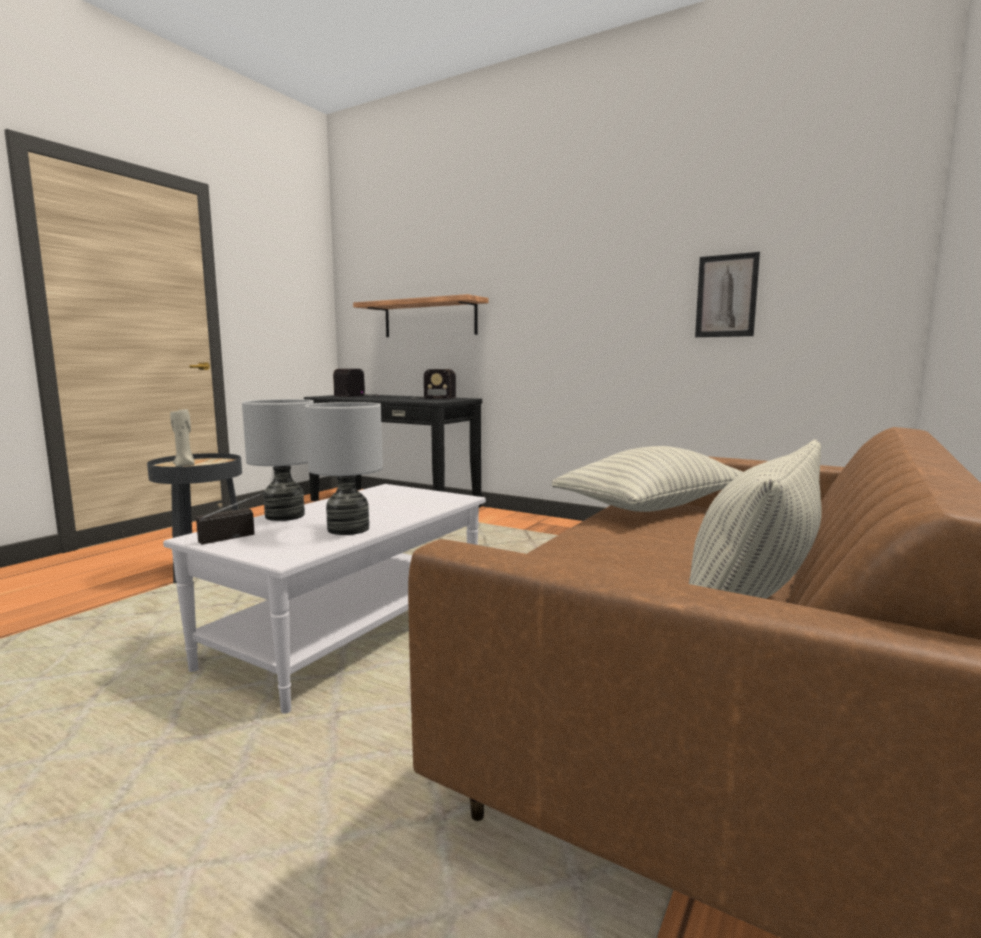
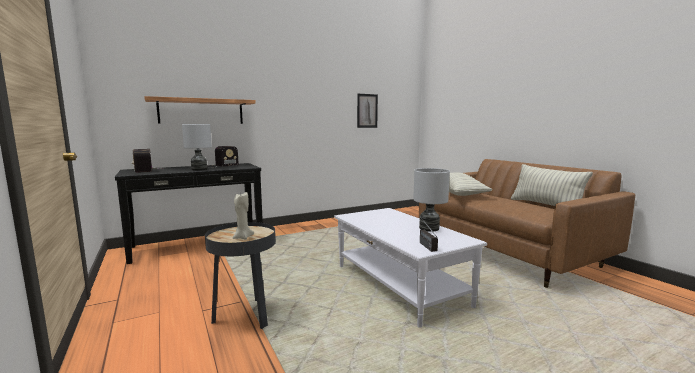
camera: 60 degrees left, 0 degrees up
grey table lamp [242,399,314,521] -> grey table lamp moved to [182,124,212,171]

